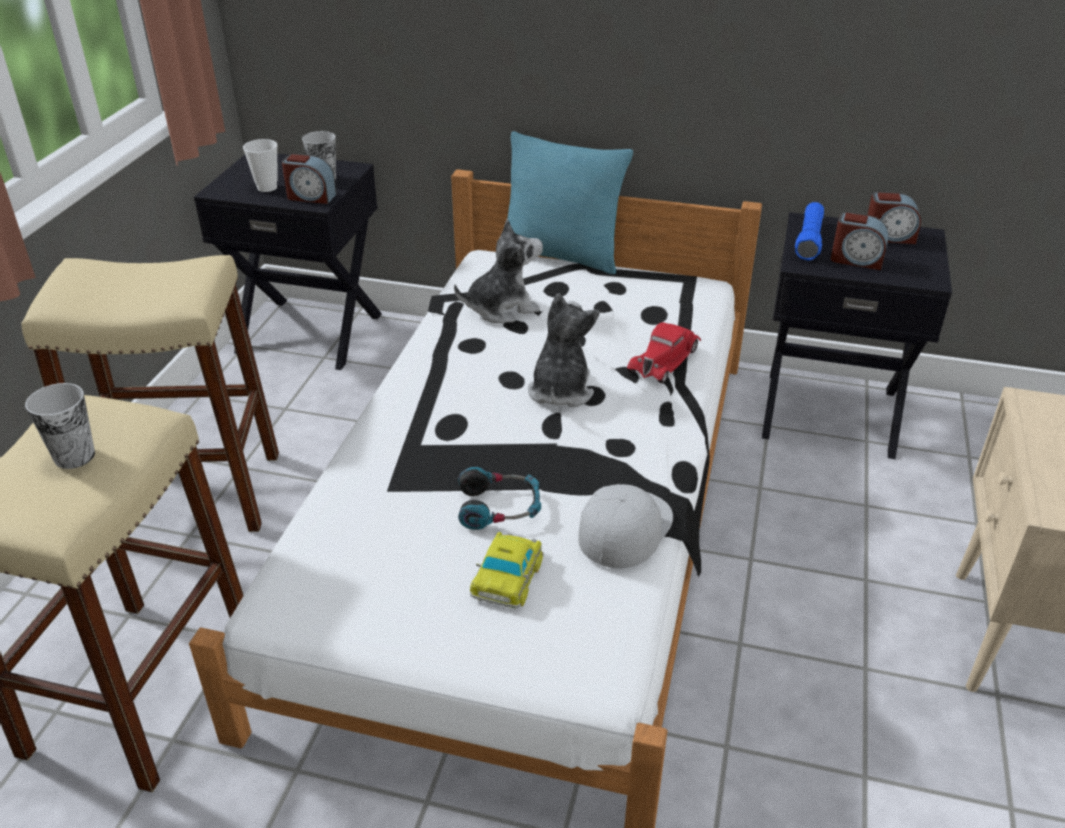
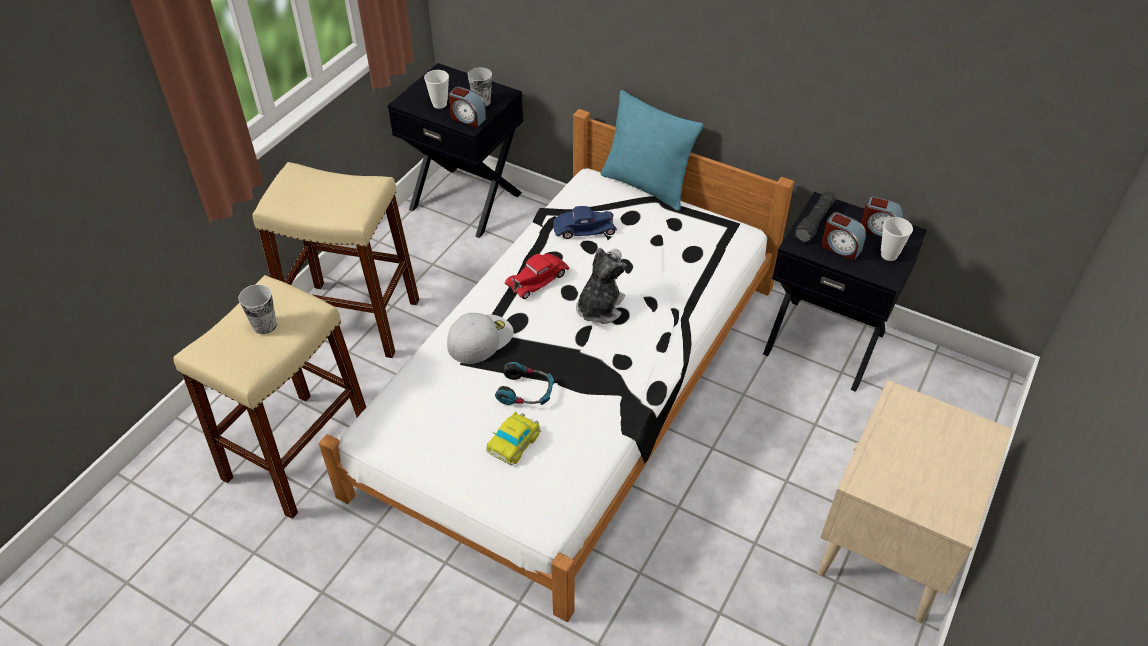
camera: 15 degrees right, 10 degrees up
plush toy [454,219,543,323] -> blue toy car [553,206,617,239]
white cap [578,484,673,569] -> white cap moved to [447,313,514,364]
red toy car [627,322,701,384] -> red toy car moved to [505,253,569,299]
blue flashlight [795,202,824,260] -> black flashlight [795,191,836,243]
none -> cup [881,217,913,261]

